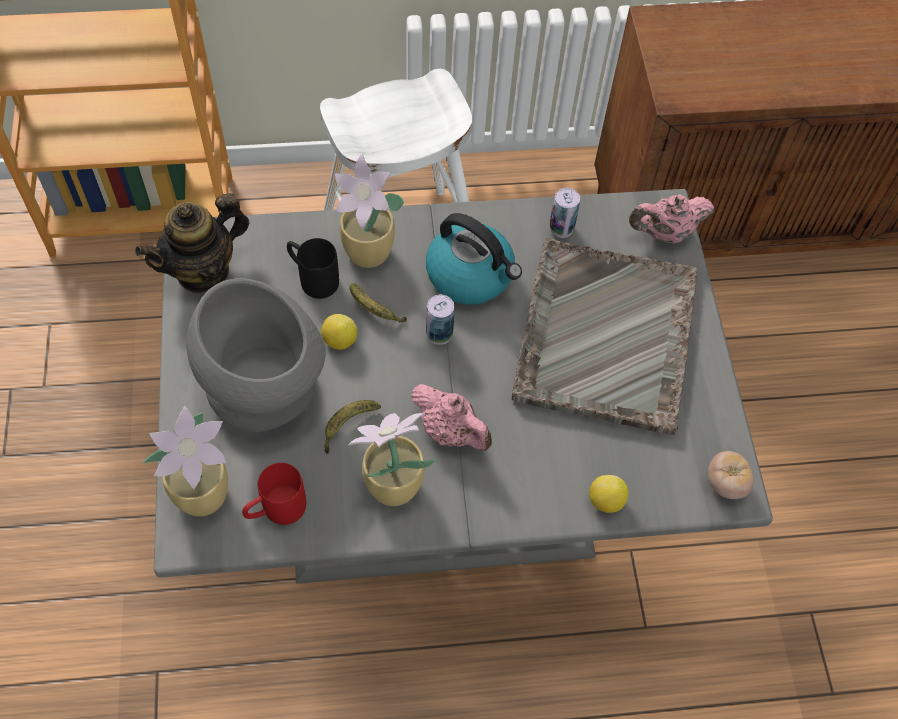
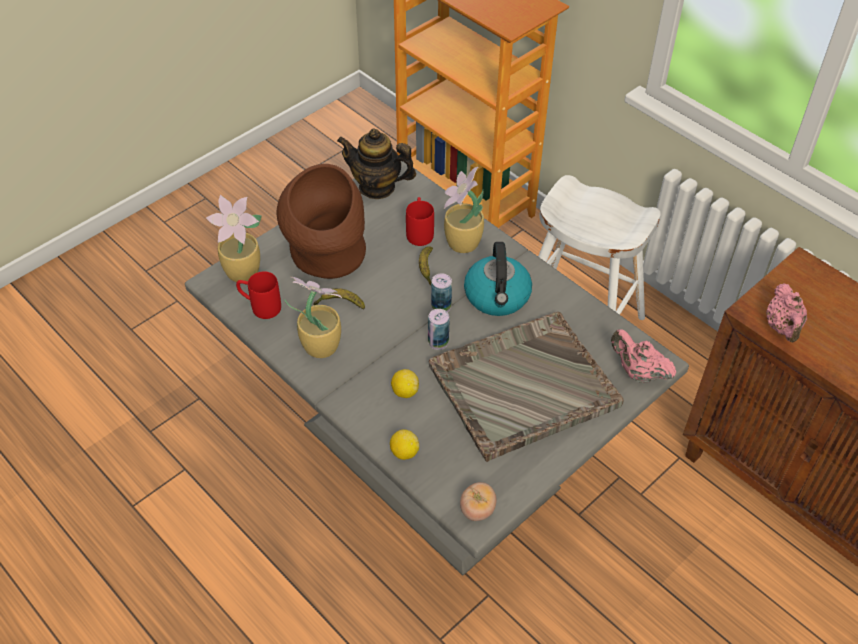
camera: 55 degrees right, 10 degrees down
grey vase [186,278,326,432] -> brown vase [277,164,366,279]
black mug [287,238,339,299] -> red mug [406,197,434,246]
lemon [321,314,358,350] -> lemon moved to [391,369,419,398]
pink teapot [411,384,492,451] -> pink teapot moved to [766,283,807,342]
can [549,188,580,238] -> can moved to [428,309,450,350]

